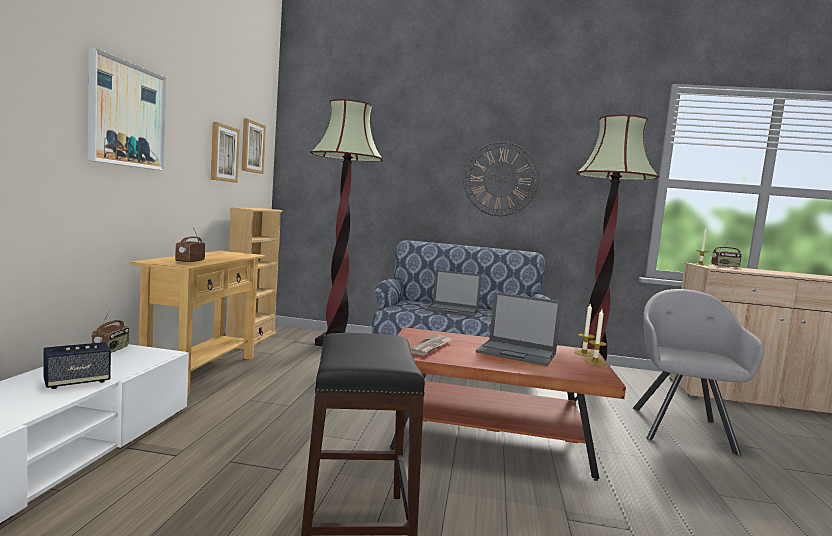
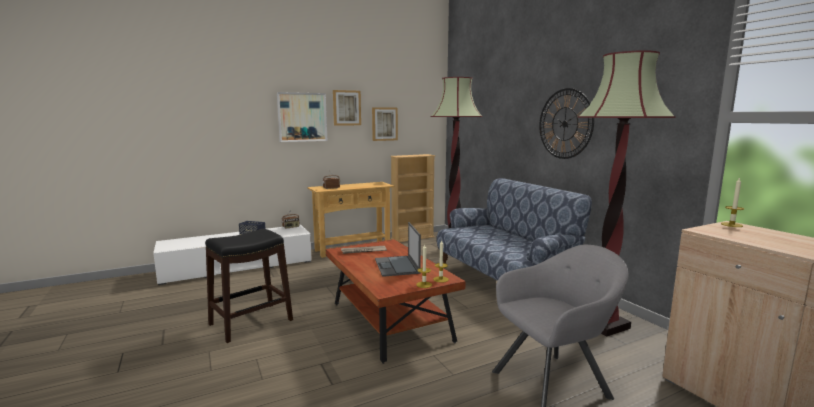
camera: 55 degrees right, 5 degrees up
picture [241,119,266,174] -> picture moved to [333,90,361,126]
laptop [425,270,482,317] -> none
radio [711,240,742,268] -> none

